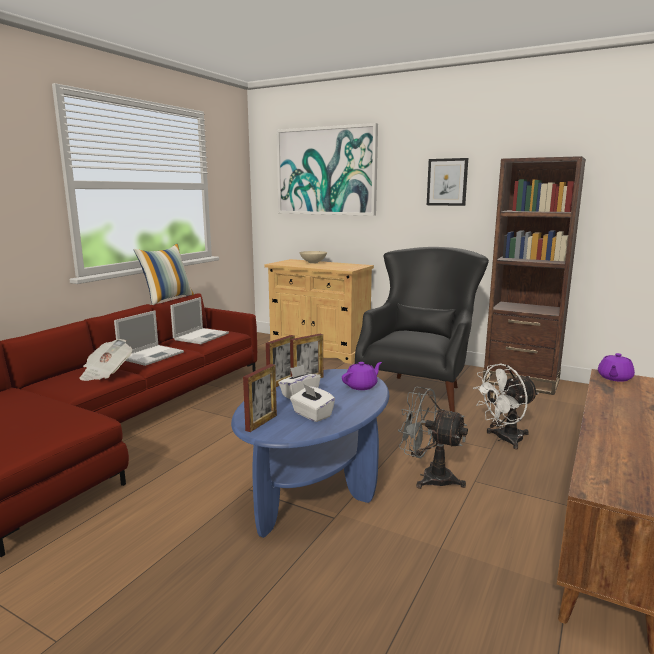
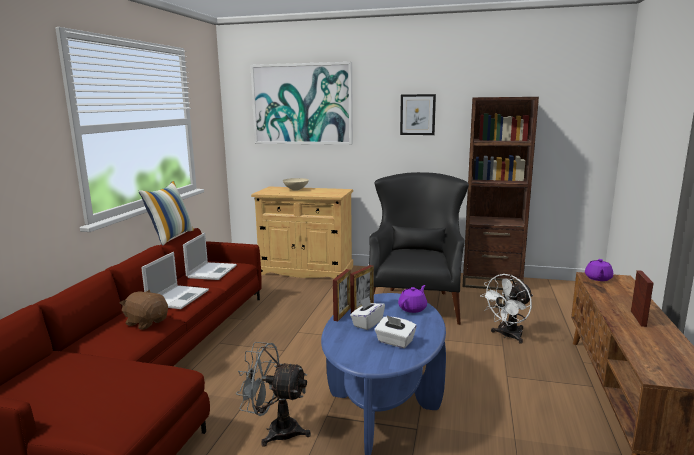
camera: 15 degrees left, 0 degrees up
newspaper [79,339,132,381] -> brown plush toy [120,290,168,330]
picture frame [243,364,277,432] -> picture frame moved to [631,270,654,327]
grey fan [398,386,468,489] -> grey fan moved to [236,342,311,446]

